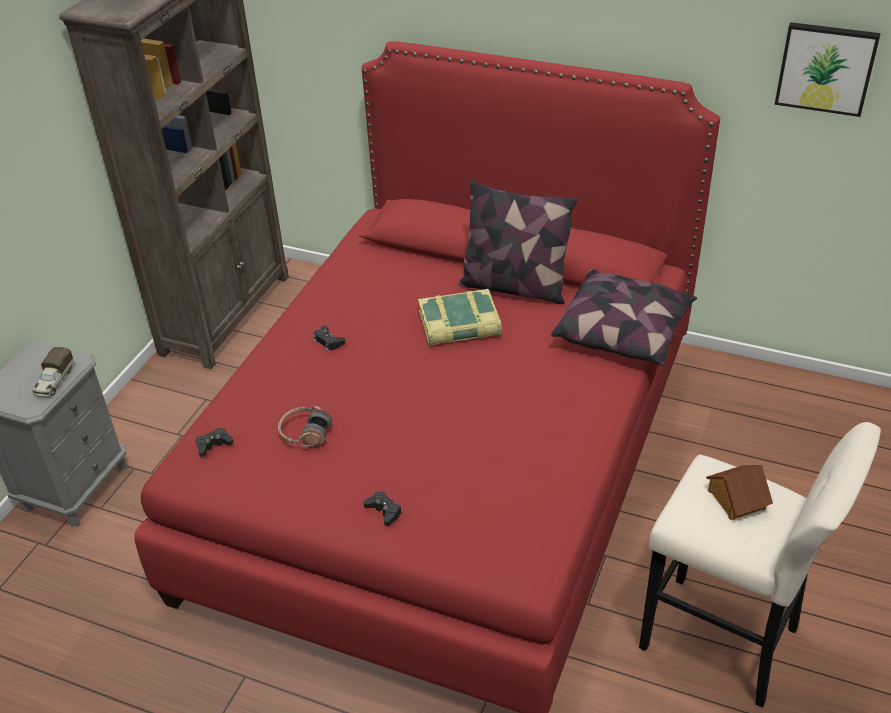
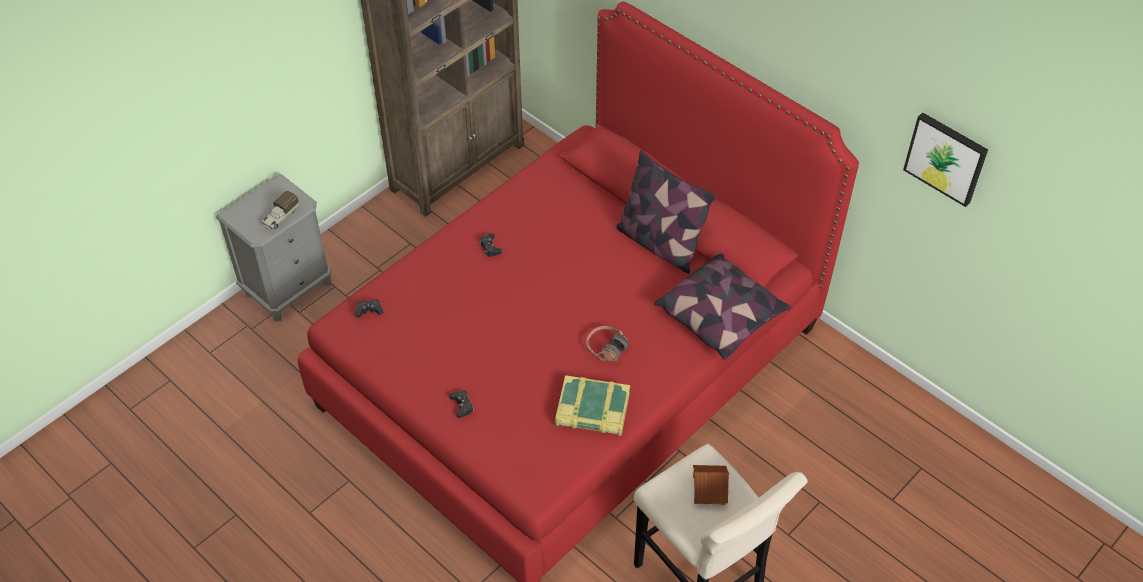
camera: 20 degrees right, 10 degrees up
headphones [278,406,333,447] -> headphones moved to [586,326,629,362]
book [418,289,502,346] -> book moved to [555,375,630,436]

